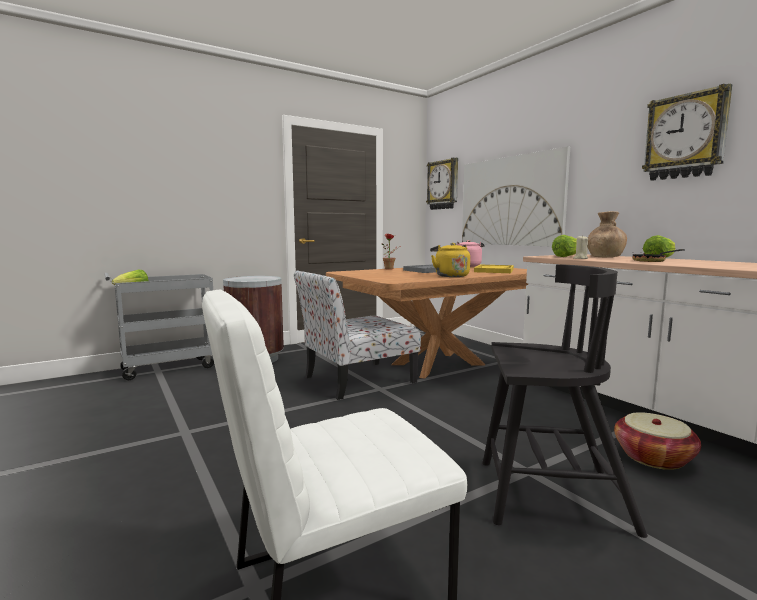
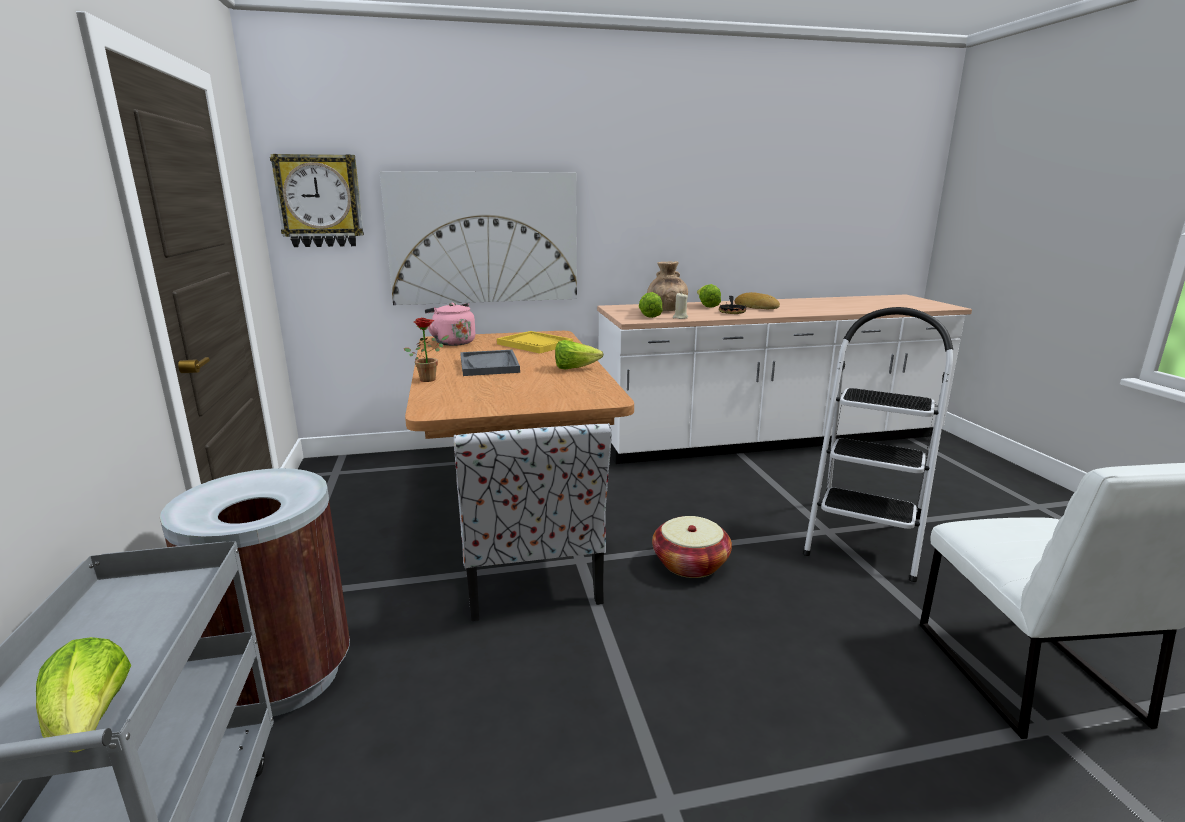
camera: 70 degrees left, 10 degrees up
yellow kettle [430,243,470,277] -> lettuce [555,340,603,369]
black chair [482,264,648,538] -> step ladder [803,307,953,582]
basket [614,412,701,470] -> basket moved to [652,516,732,578]
wall clock [642,84,732,181] -> none
none -> bread [734,292,780,309]

